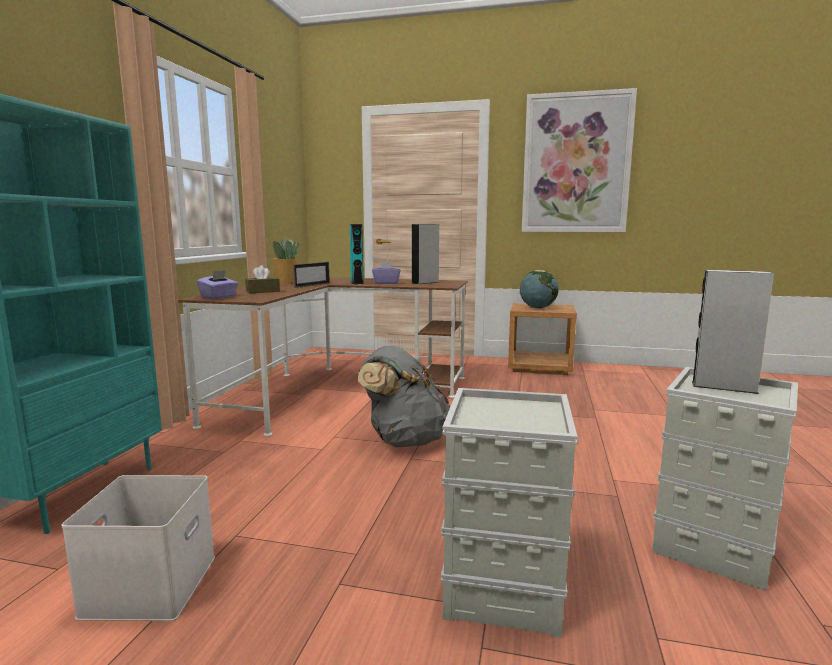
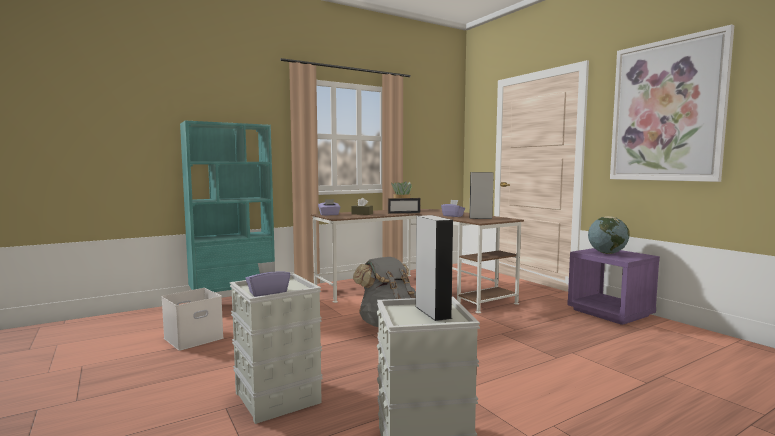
camera: 45 degrees right, 5 degrees down
turquoise speaker [349,224,363,285] -> none
brown nightstand [508,303,577,375] -> purple nightstand [567,248,660,325]
none -> purple tissue box [245,261,290,297]

